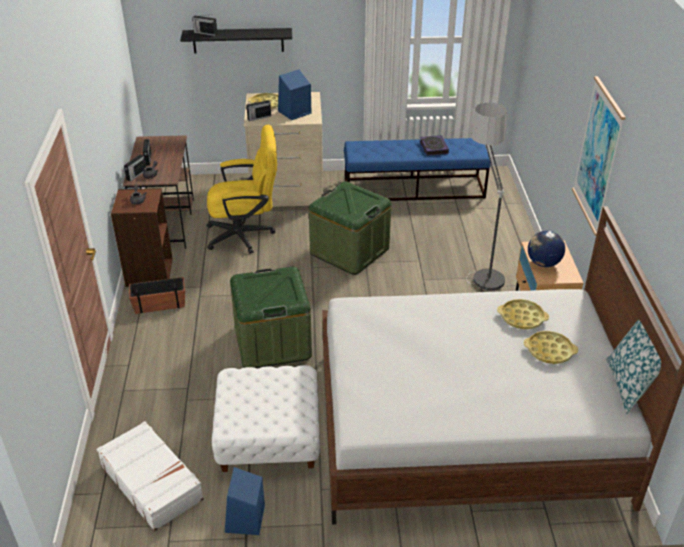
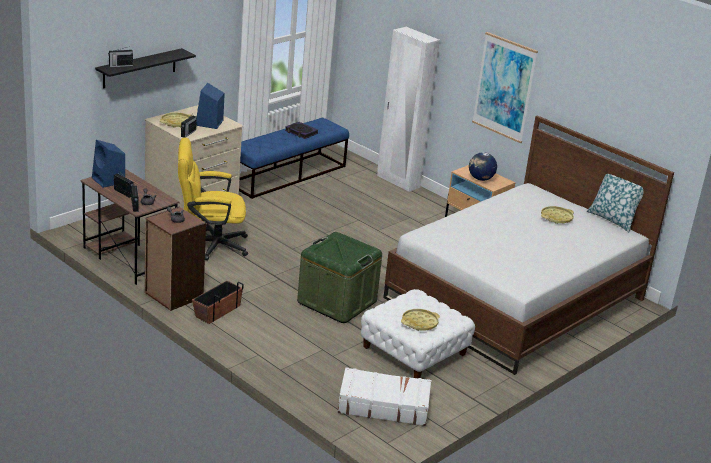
camera: 45 degrees left, 10 degrees down
yellow office chair [207,125,277,254] -> yellow office chair turned 135 degrees counterclockwise [178,137,248,261]
blue speaker [225,467,265,535] -> blue speaker moved to [92,140,125,188]
green storage box [309,181,391,275] -> none
floor lamp [466,103,507,292] -> none
yellow tray [497,299,549,329] -> yellow tray moved to [401,309,440,331]
none -> white wardrobe [377,27,440,192]

